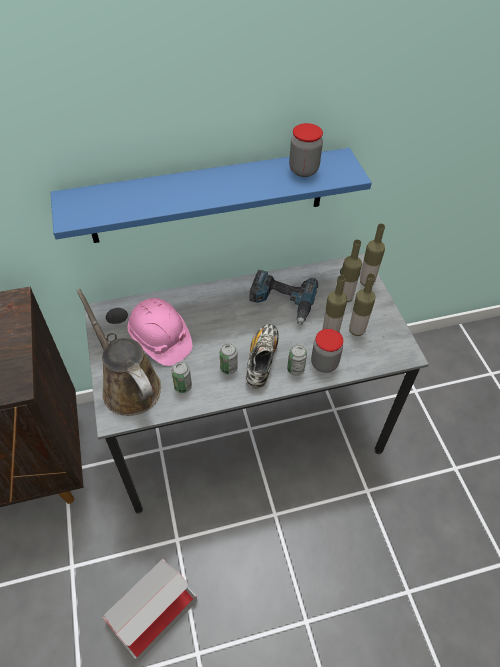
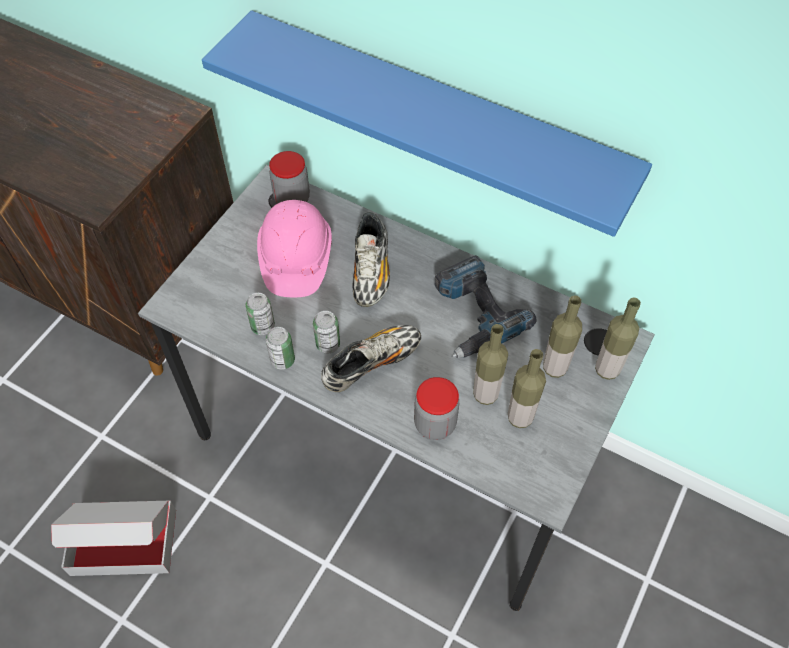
camera: 45 degrees right, 5 degrees up
brown watering can [77,289,161,416] -> none
can [287,345,307,376] -> can moved to [266,327,295,370]
jar [289,123,323,177] -> jar moved to [269,151,310,204]
none -> shoe [352,212,390,307]

